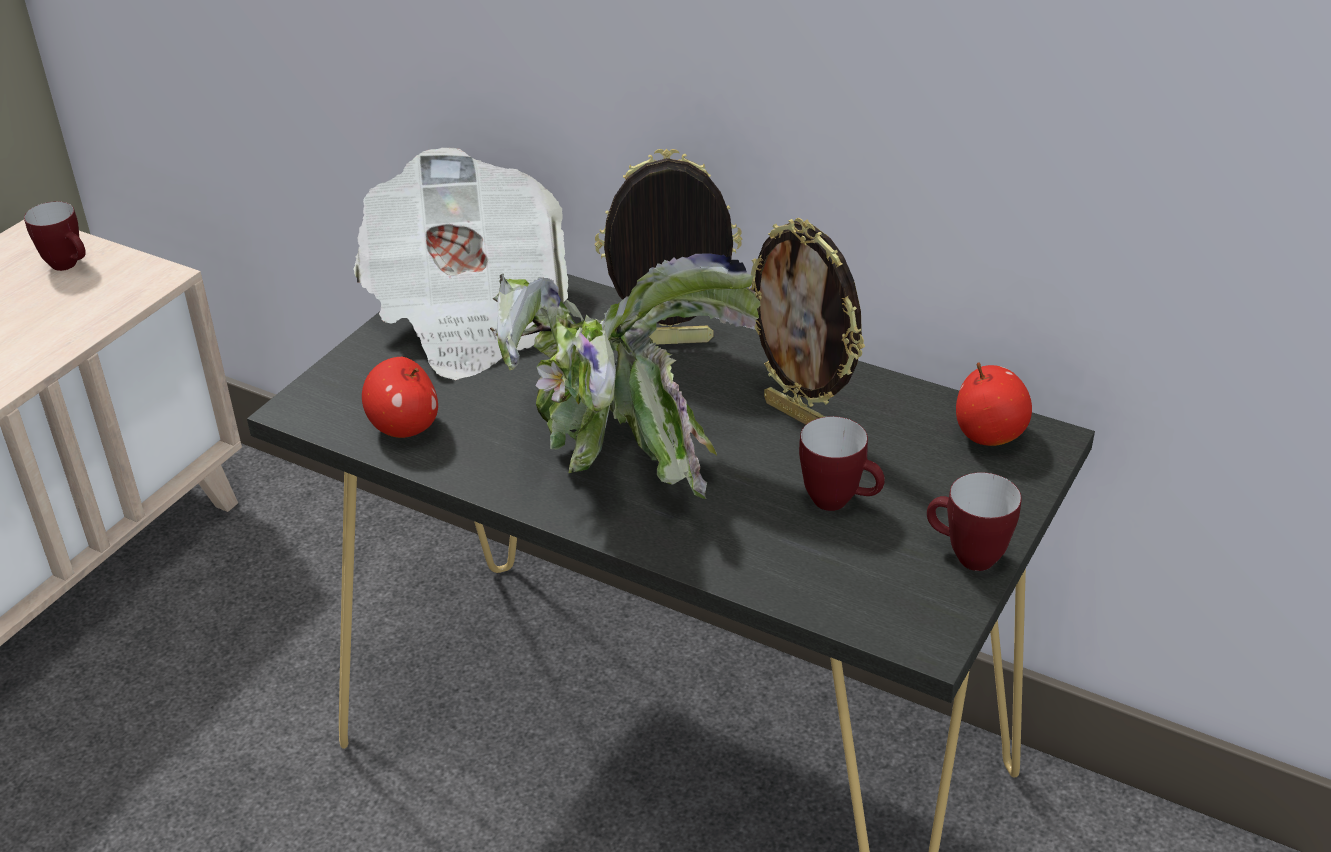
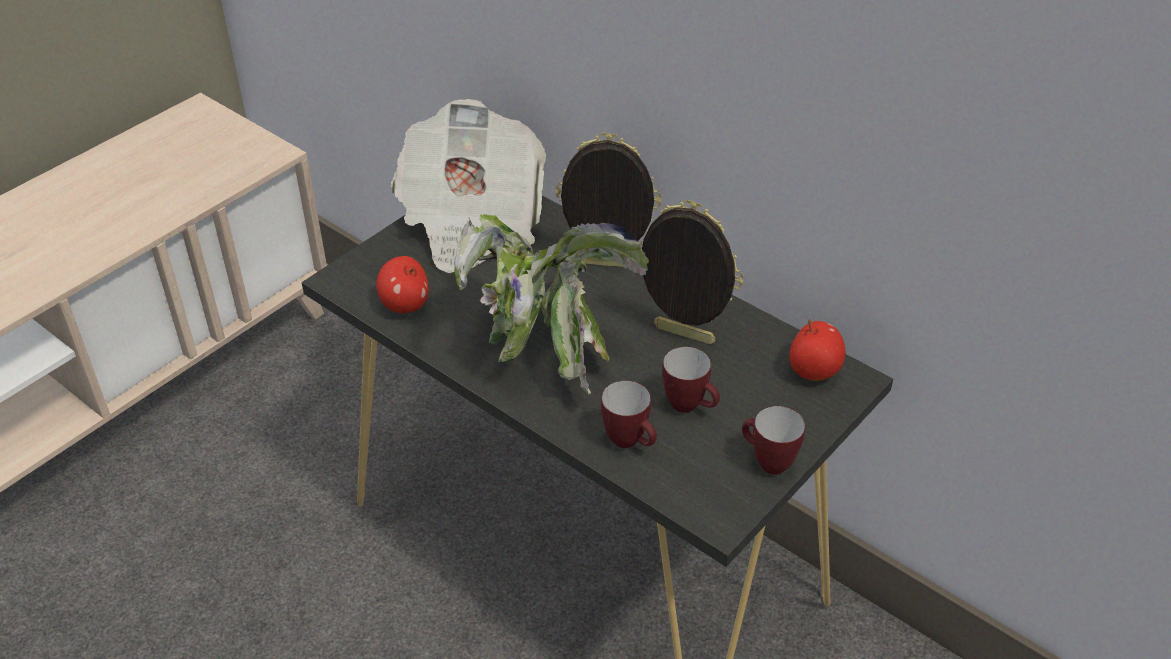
camera: 10 degrees right, 5 degrees up
mug [24,201,86,271] -> mug moved to [601,381,657,448]
picture frame [749,218,865,425] -> picture frame turned 150 degrees clockwise [641,200,744,345]

